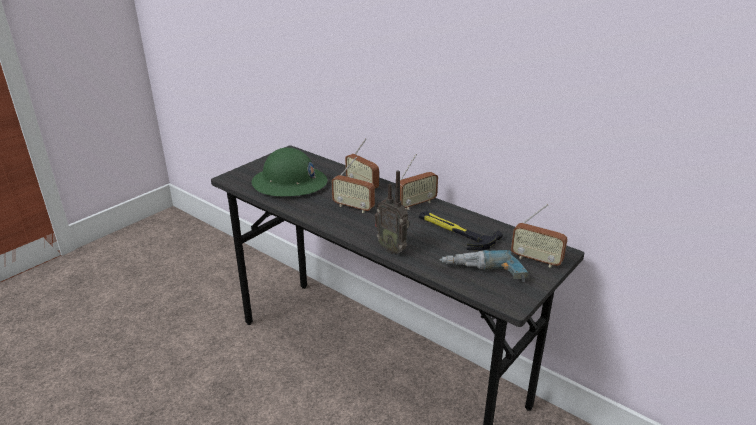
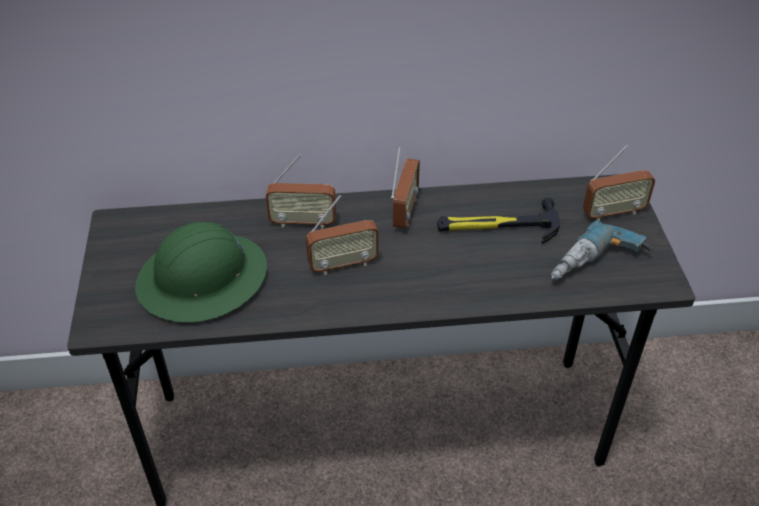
camera: 45 degrees left, 15 degrees up
radio [375,171,409,254] -> none

